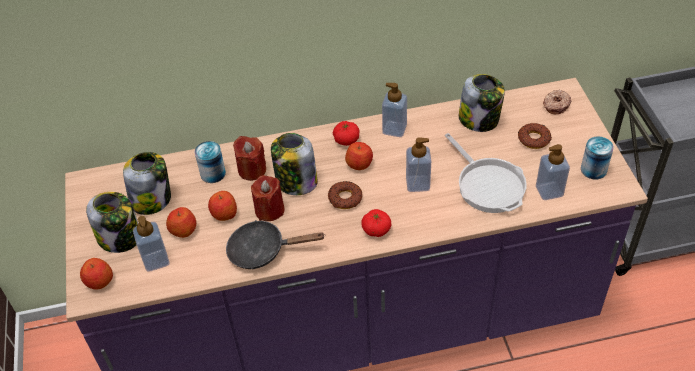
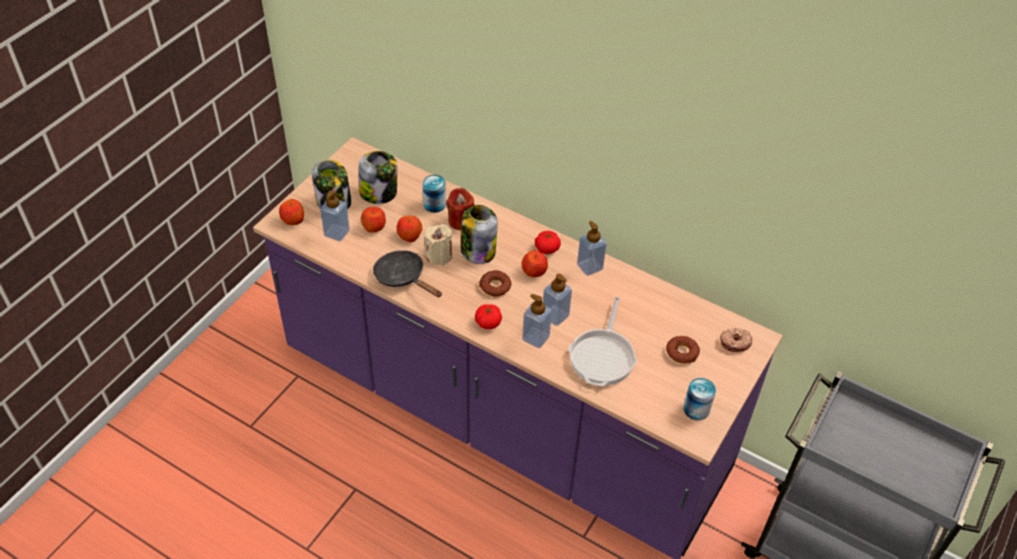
camera: 40 degrees right, 0 degrees up
red candle [251,175,285,221] -> beige candle [424,224,453,266]
jar [459,74,505,132] -> none
soap dispenser [536,144,570,200] -> soap dispenser moved to [522,294,552,348]

